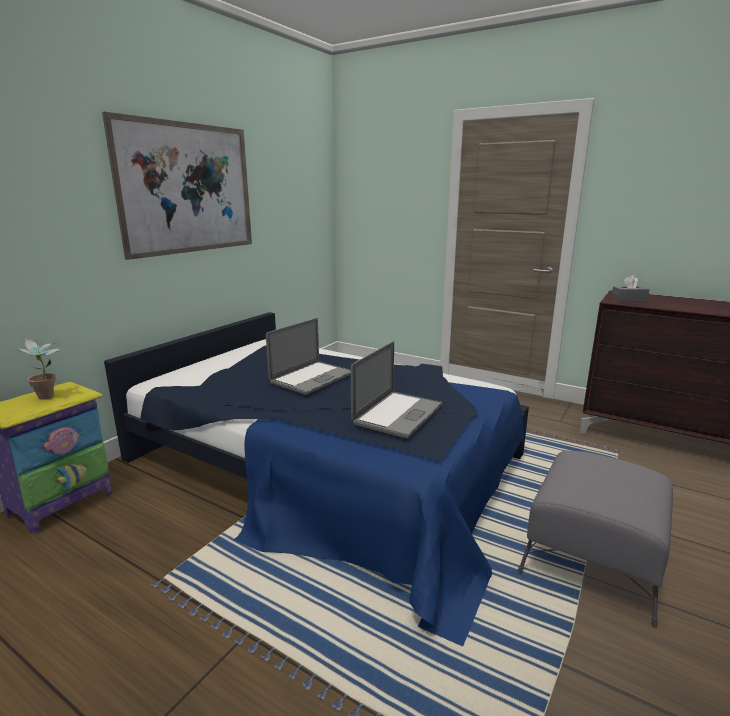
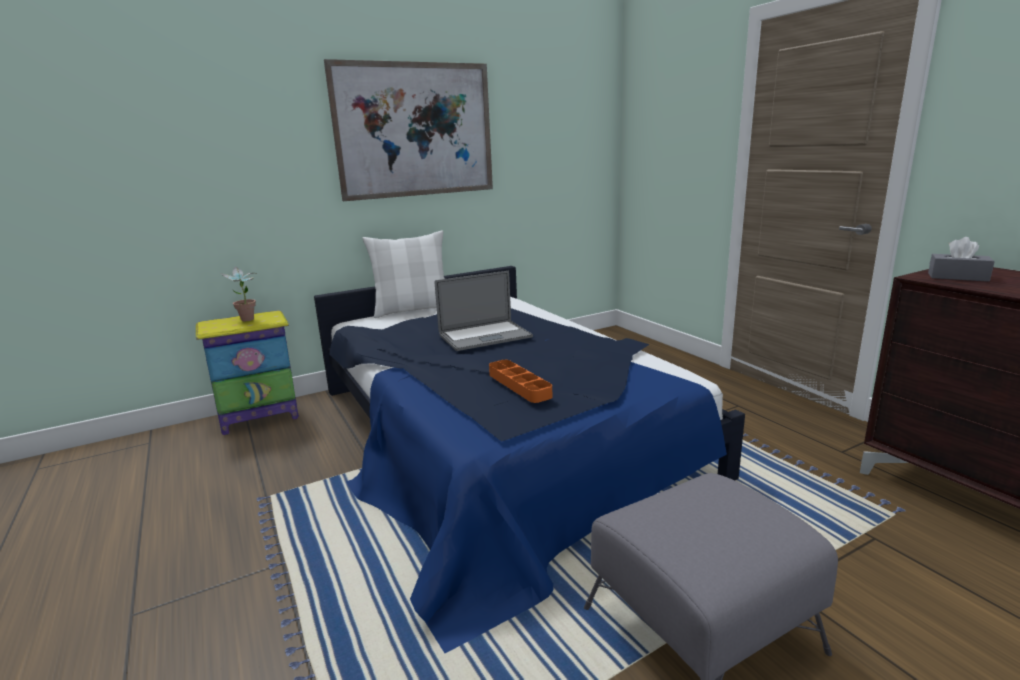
camera: 30 degrees right, 0 degrees up
laptop [351,341,443,438] -> orange tray [489,360,552,403]
none -> white pillow [362,230,445,318]

